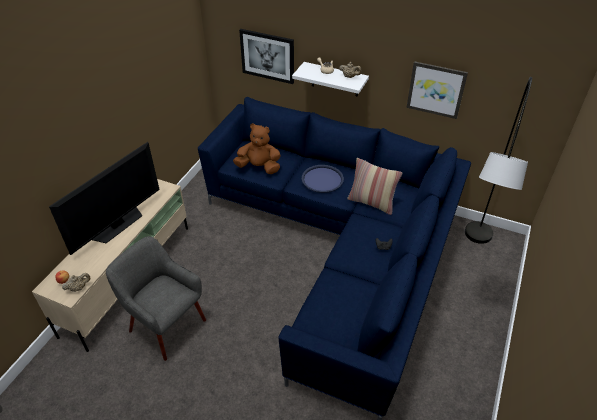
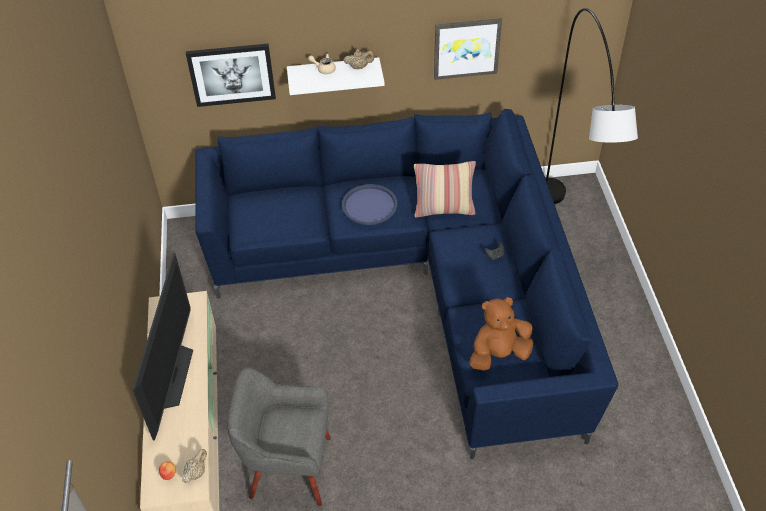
camera: 30 degrees left, 5 degrees up
brown plush toy [233,123,281,174] -> brown plush toy moved to [469,297,534,371]

